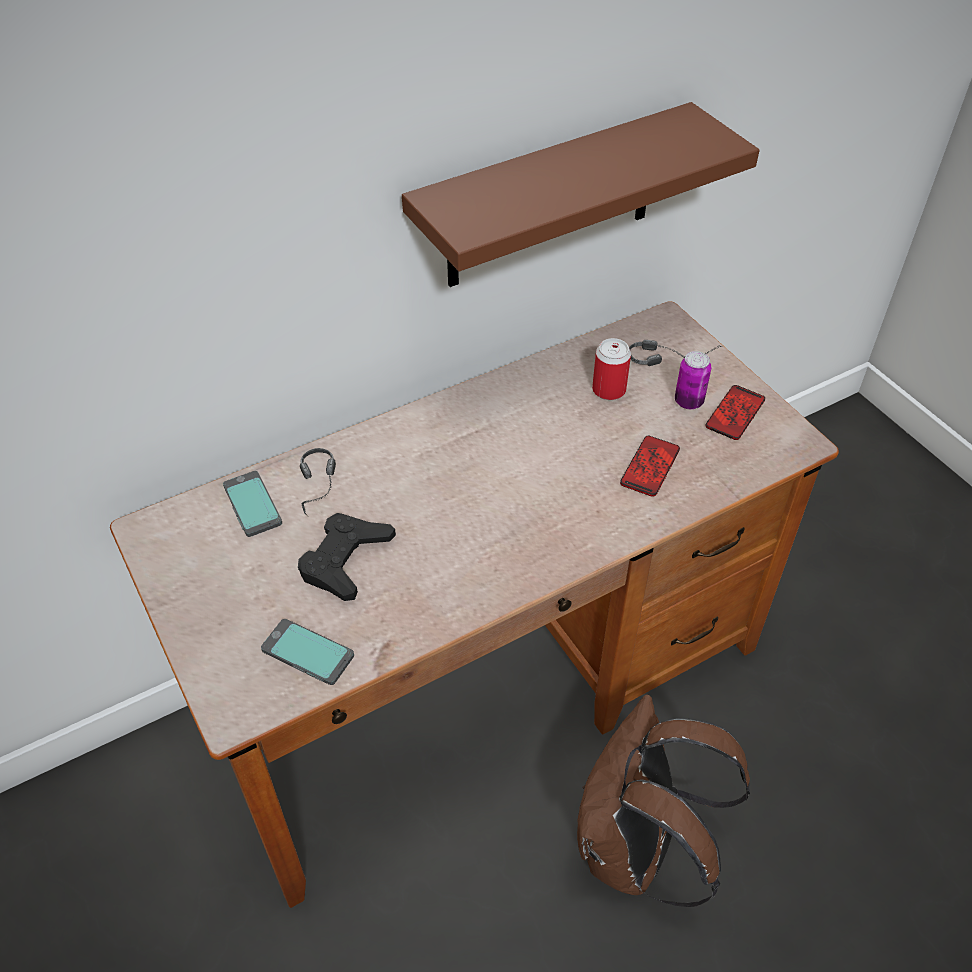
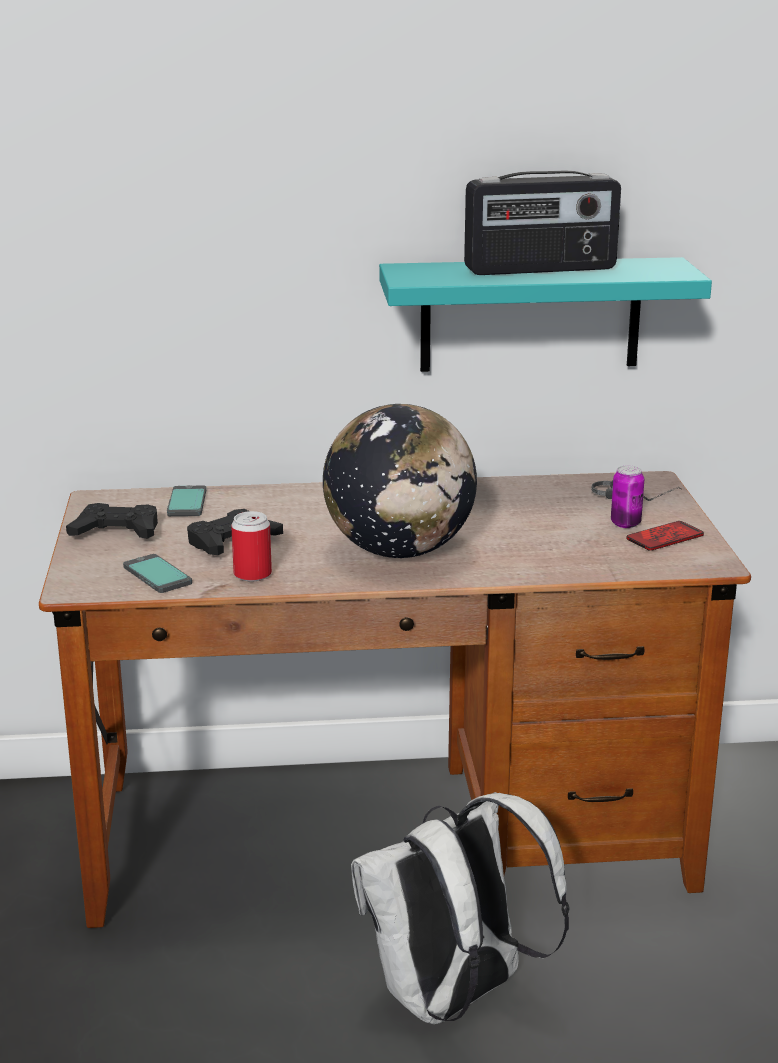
camera: 25 degrees right, 25 degrees down
headphones [300,448,336,517] -> none
brown shelf [402,102,760,287] -> turquoise shelf [379,257,712,372]
brown backpack [577,695,750,907] -> white backpack [351,792,569,1024]
can [592,338,631,400] -> can moved to [231,511,272,581]
phone [620,436,680,497] -> none
none -> black game controller [66,503,158,539]
none -> globe [323,404,477,558]
none -> radio [464,171,621,275]

